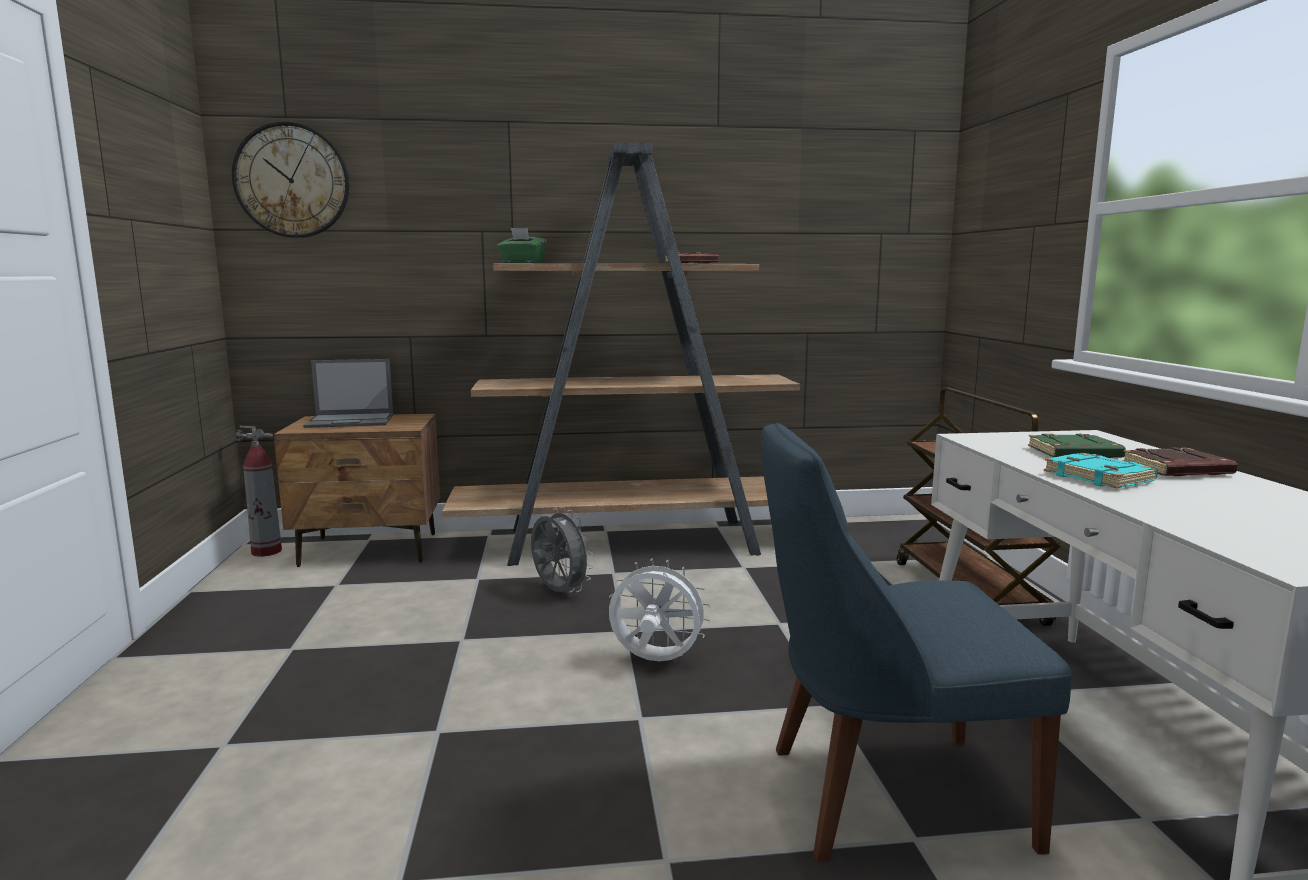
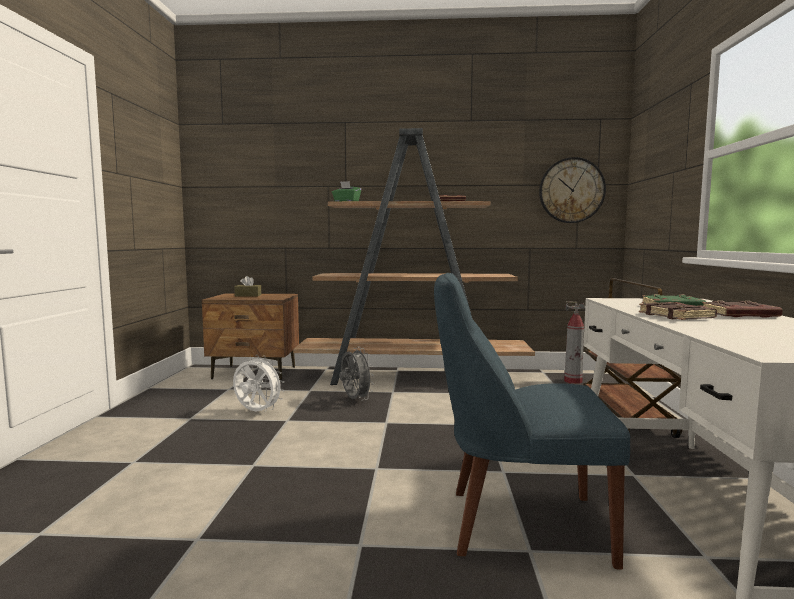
camera: 10 degrees right, 5 degrees down
wall clock [232,121,350,238] -> wall clock moved to [539,157,606,223]
fire extinguisher [236,426,282,557] -> fire extinguisher moved to [564,301,585,384]
laptop [303,359,393,428] -> brown tissue box [234,276,261,296]
white fan [609,558,711,661] -> white fan moved to [233,355,285,412]
turquoise book [1044,453,1158,489] -> brown book [639,302,717,320]

